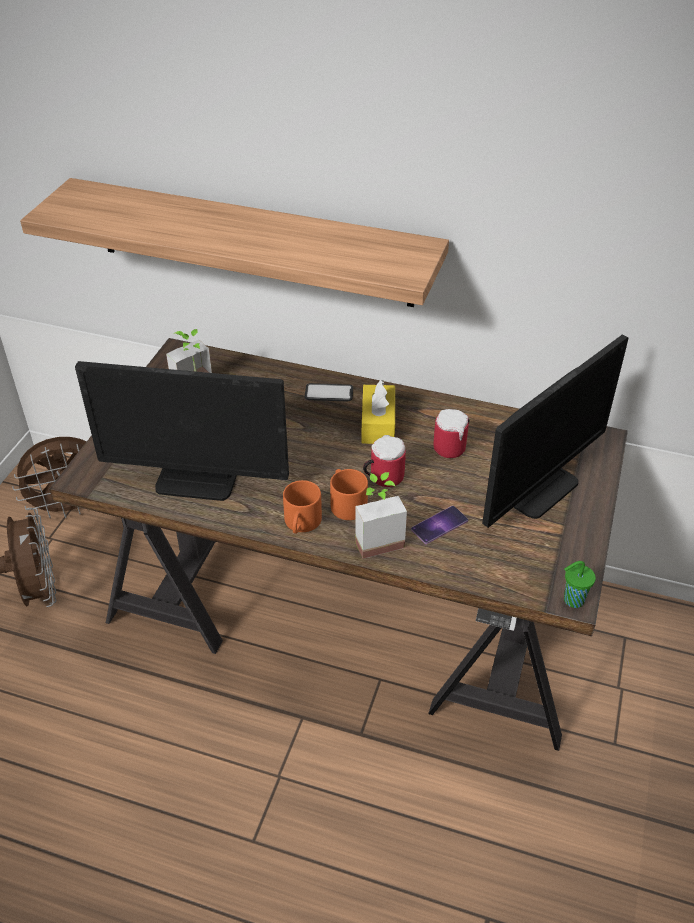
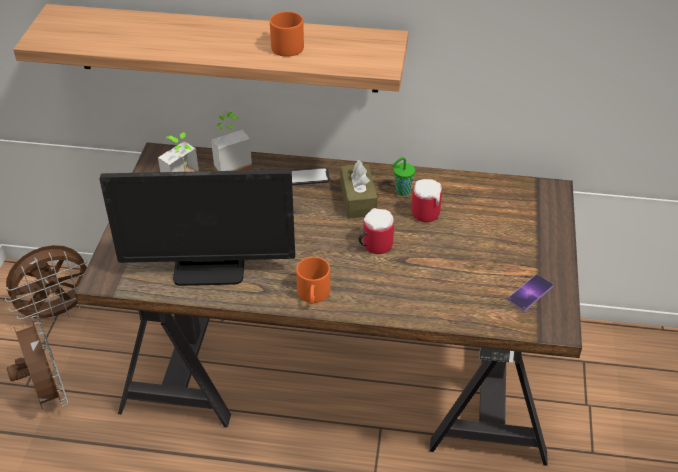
camera: 10 degrees left, 0 degrees up
orange mug [330,469,368,520] -> orange mug moved to [270,11,304,57]
potted plant [355,472,407,559] -> potted plant moved to [211,112,252,171]
yellow tissue box [361,380,395,444] -> brown tissue box [340,160,378,219]
phone [411,506,468,544] -> phone moved to [507,274,554,311]
monitor [482,335,629,528] -> none
green cup [564,561,596,608] -> green cup moved to [392,157,415,196]

